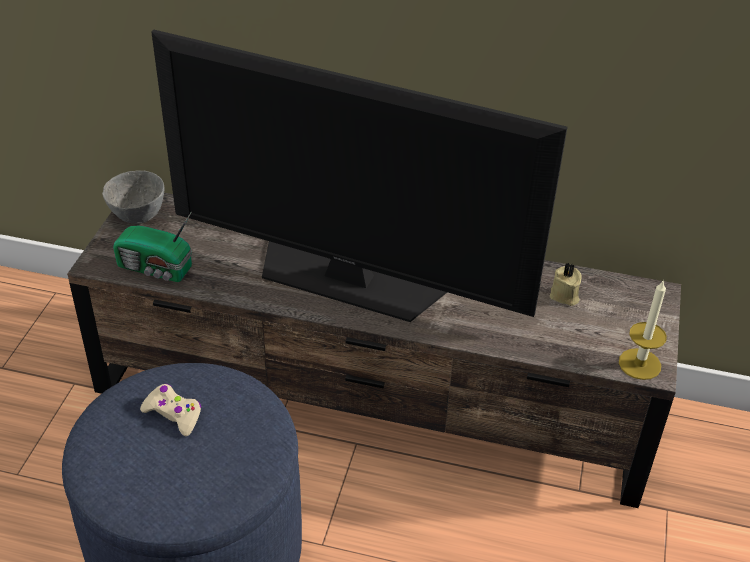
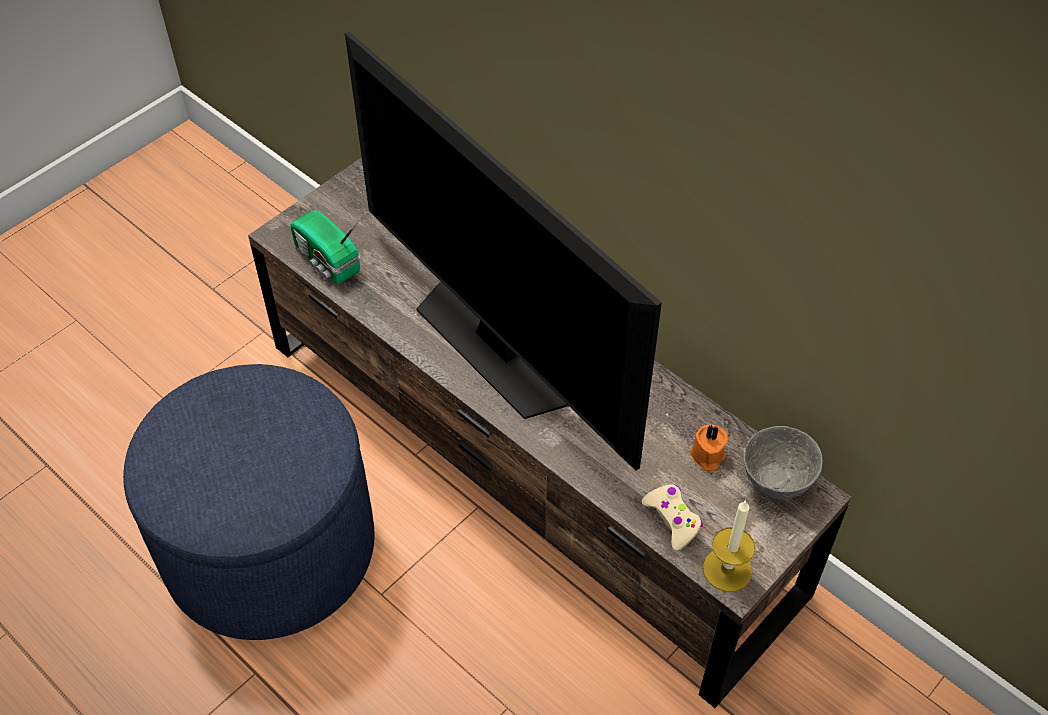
camera: 30 degrees right, 10 degrees up
grey bowl [102,171,164,224] -> grey bowl moved to [744,426,823,499]
beige game controller [140,384,202,436] -> beige game controller moved to [642,484,703,551]
beige candle [550,263,582,306] -> orange candle [690,424,728,471]

